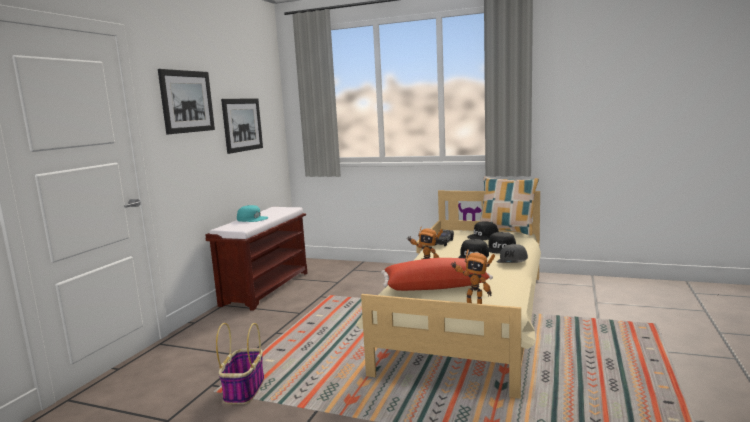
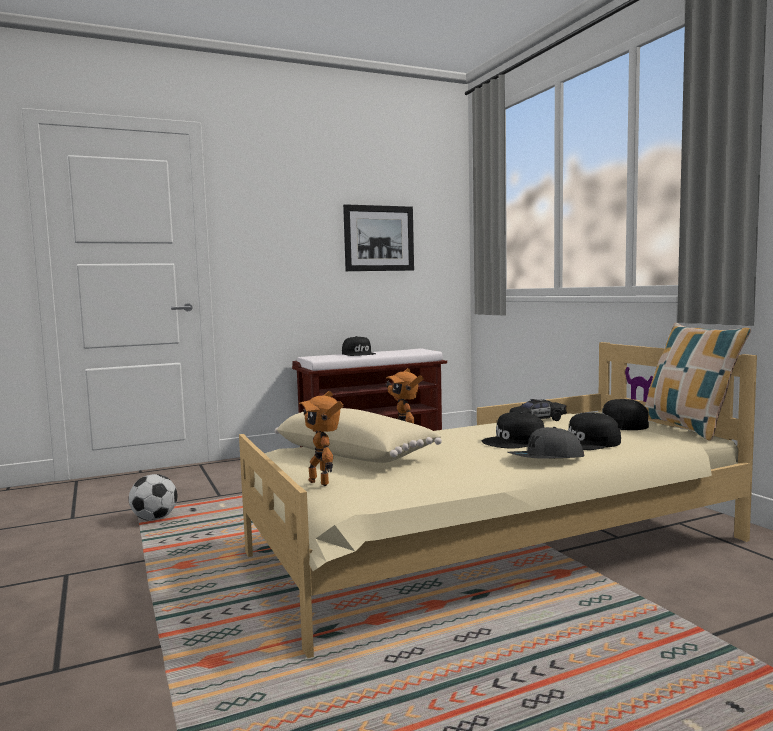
camera: 45 degrees right, 5 degrees down
picture [158,69,215,134] -> none
basket [216,323,264,404] -> football [129,474,177,521]
turquoise cap [237,205,268,222] -> black cap [342,336,376,356]
red pillow [381,258,493,291] -> beige pillow [275,408,442,463]

